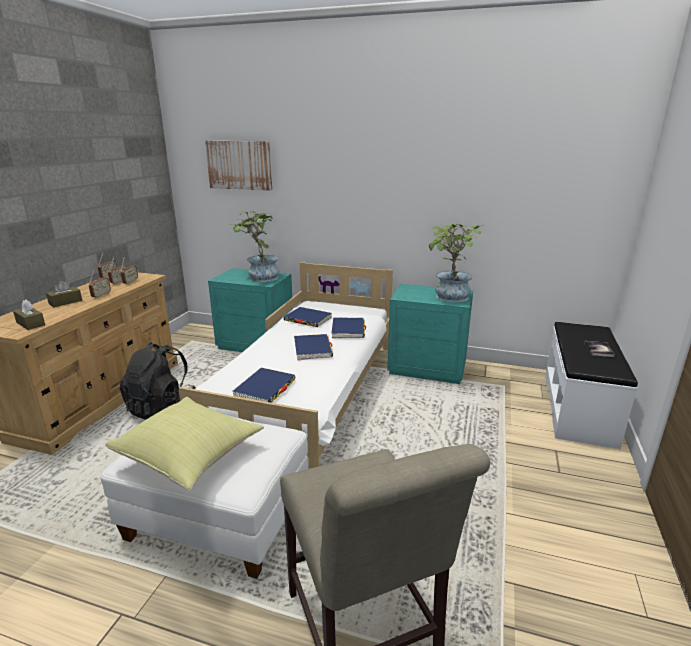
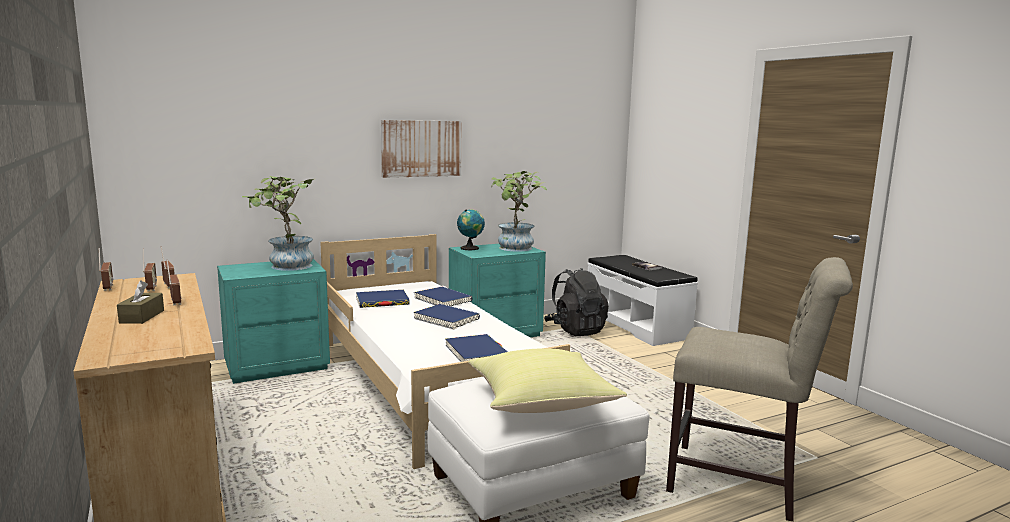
camera: 45 degrees left, 10 degrees down
brown tissue box [13,299,45,330] -> none
black backpack [120,342,196,419] -> black backpack moved to [544,268,609,336]
picture [205,141,272,191] -> picture moved to [381,120,461,178]
none -> globe [457,209,485,250]

